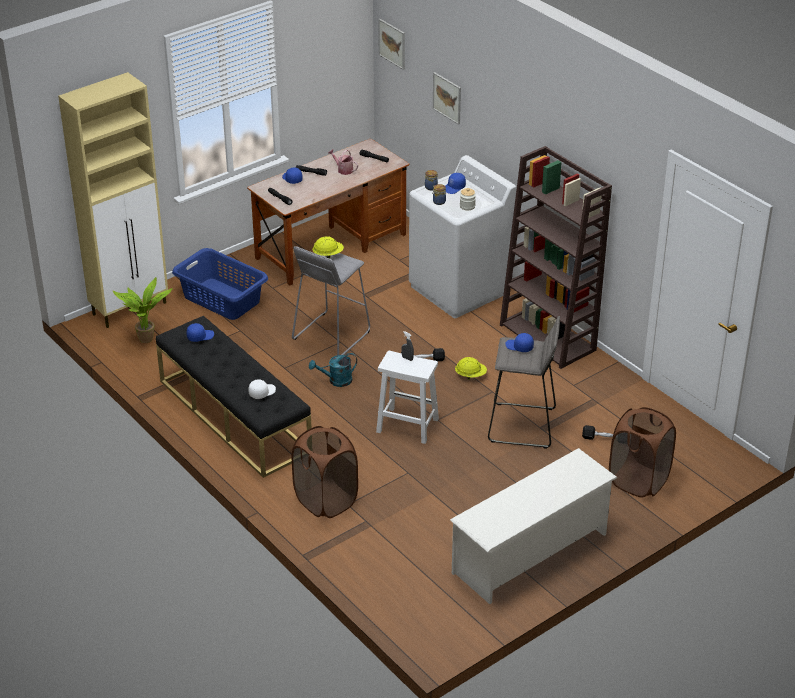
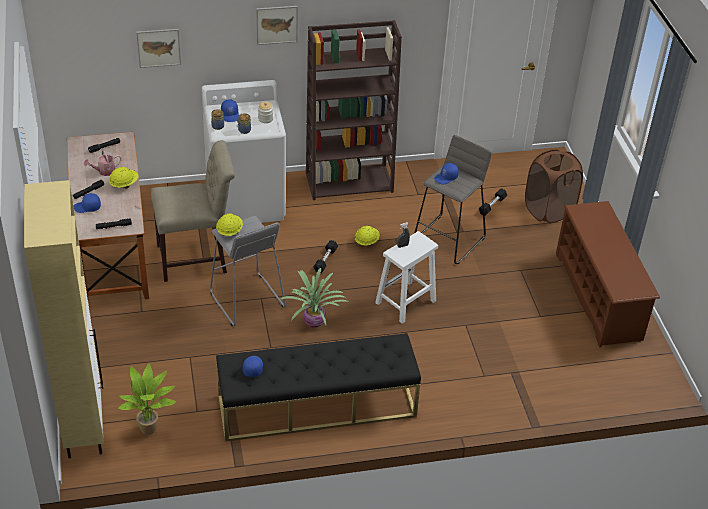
camera: 65 degrees left, 5 degrees up
blue laundry basket [172,248,268,320] -> none
white cap [248,379,276,399] -> none
brown laundry basket [292,426,358,518] -> none
turquoise watering can [309,353,357,387] -> potted plant [279,268,349,328]
picture [378,19,405,70] -> picture moved to [256,6,298,45]
white shoe rack [450,448,618,604] -> brown shoe rack [556,201,660,348]
none -> yellow hard hat [109,167,138,189]
none -> beige chair [151,140,235,282]

